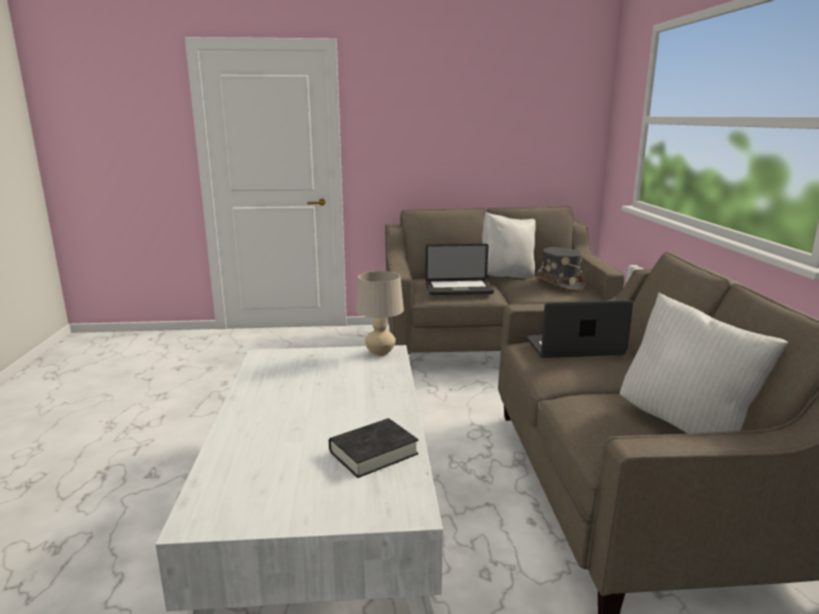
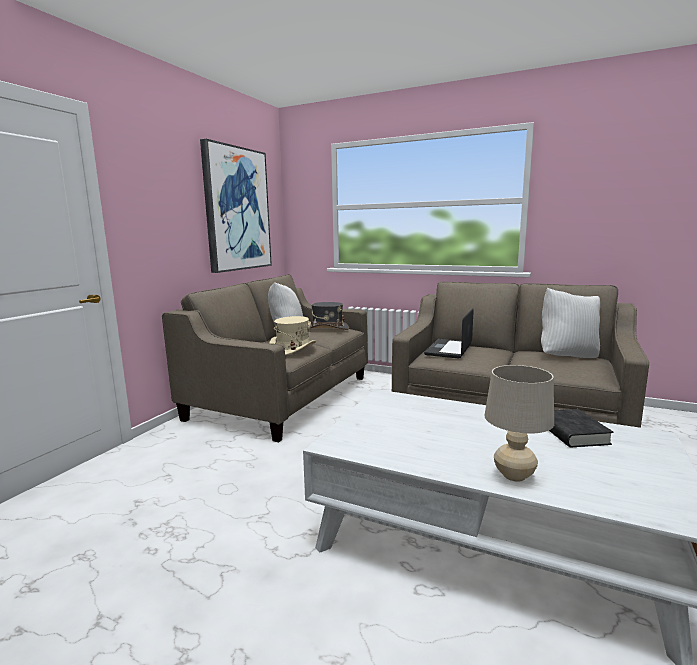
camera: 60 degrees left, 5 degrees down
beige table lamp [356,271,404,356] -> beige table lamp moved to [484,365,554,481]
laptop [425,244,494,295] -> beige hat [270,316,316,355]
none -> picture [200,139,272,273]

